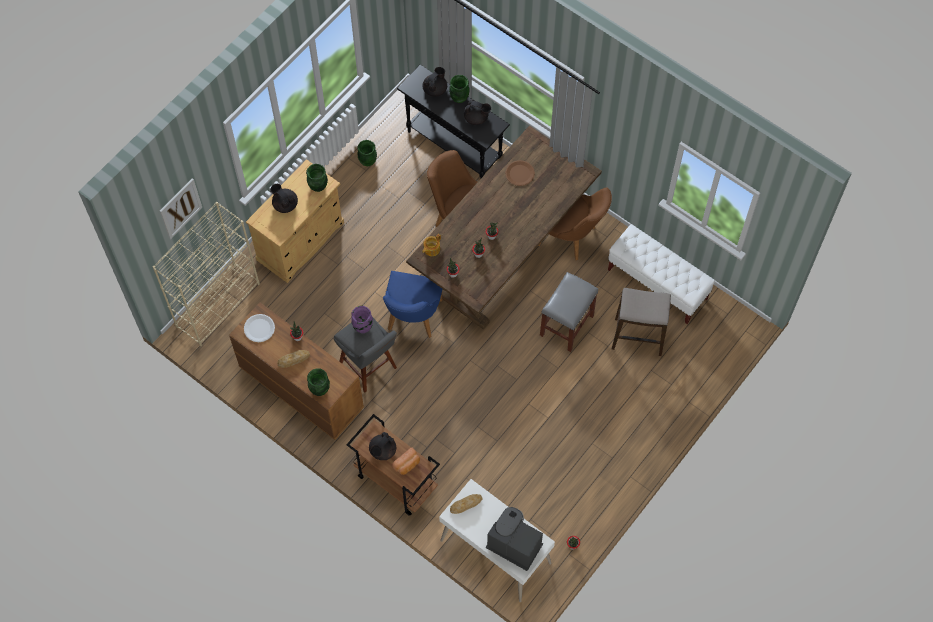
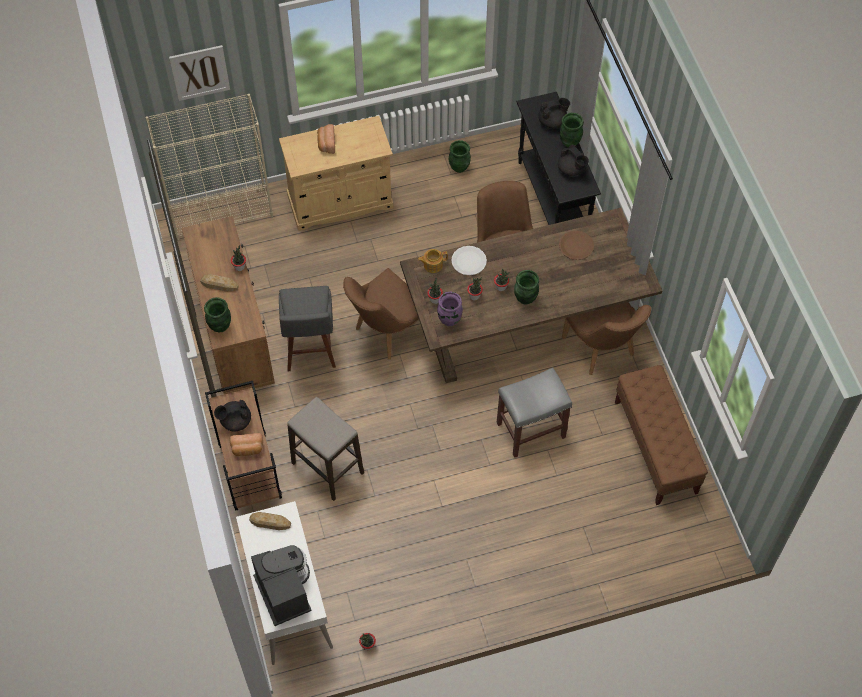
camera: 35 degrees right, 5 degrees down
white plate [244,314,275,342] -> white plate moved to [451,246,487,275]
black teapot [270,184,298,213] -> bread [317,124,335,154]
green vase [306,164,328,192] -> green vase moved to [514,270,539,305]
purple vase [351,306,373,333] -> purple vase moved to [437,291,463,326]
blue chair [383,271,442,338] -> brown chair [343,268,419,360]
white bench [608,224,715,324] -> brown bench [615,365,708,505]
stool [612,288,671,356] -> stool moved to [287,397,364,501]

